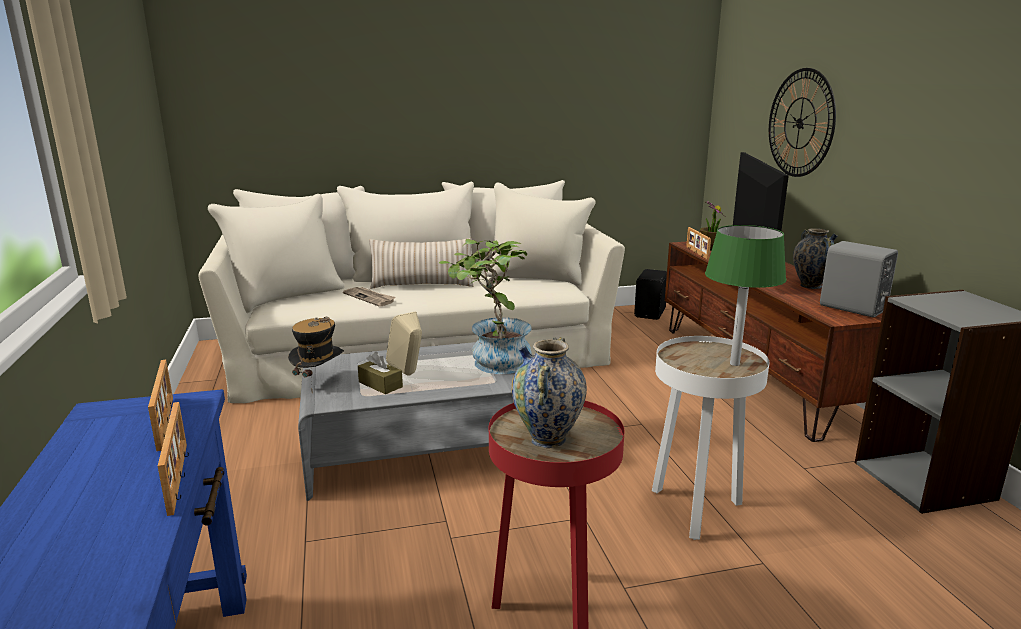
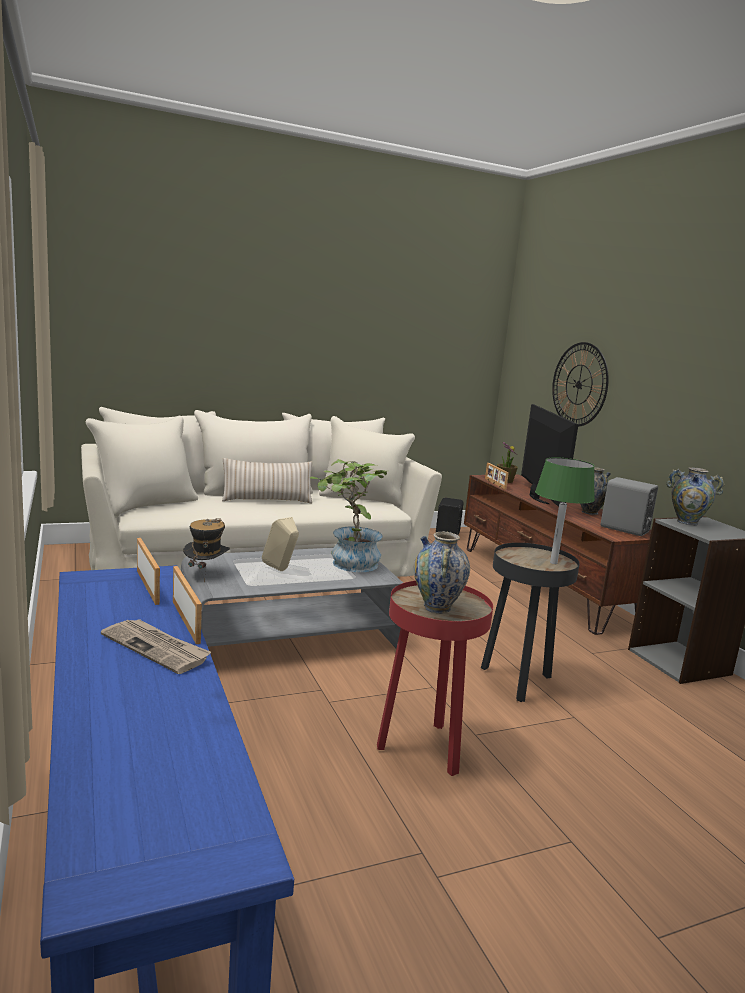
camera: 10 degrees left, 5 degrees down
newspaper [343,287,396,307] -> newspaper moved to [101,619,211,674]
brown tissue box [358,352,403,394] -> none
white side table [652,336,769,540] -> black side table [481,543,580,702]
none -> vase [666,467,725,525]

